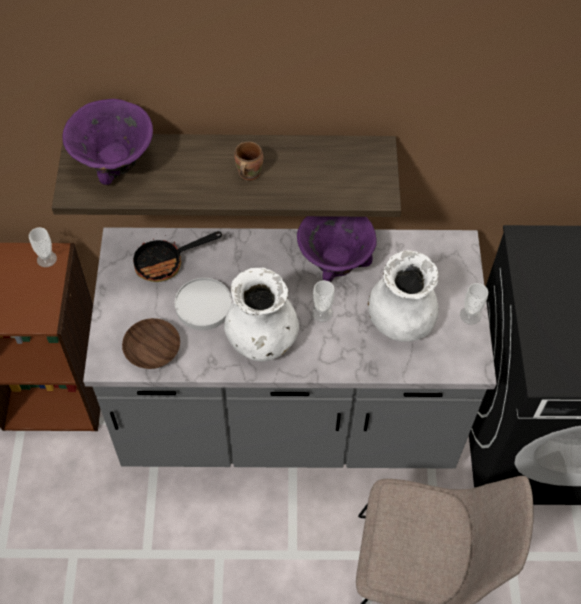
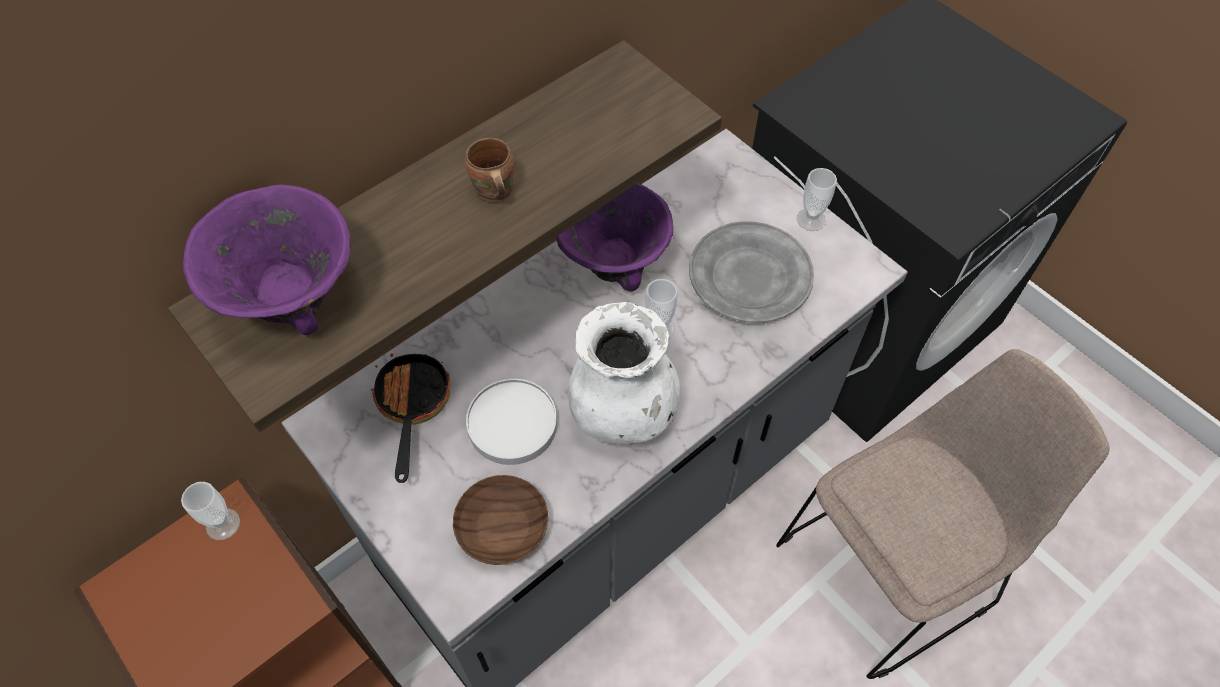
camera: 40 degrees left, 0 degrees up
frying pan [133,231,222,282] -> frying pan turned 150 degrees clockwise [371,346,450,483]
white vase [368,250,439,342] -> grey plate [689,221,814,323]

